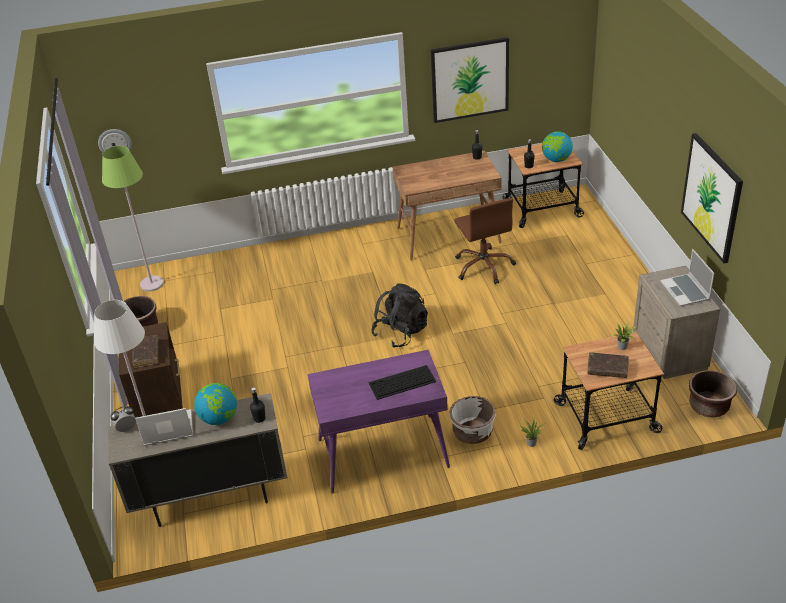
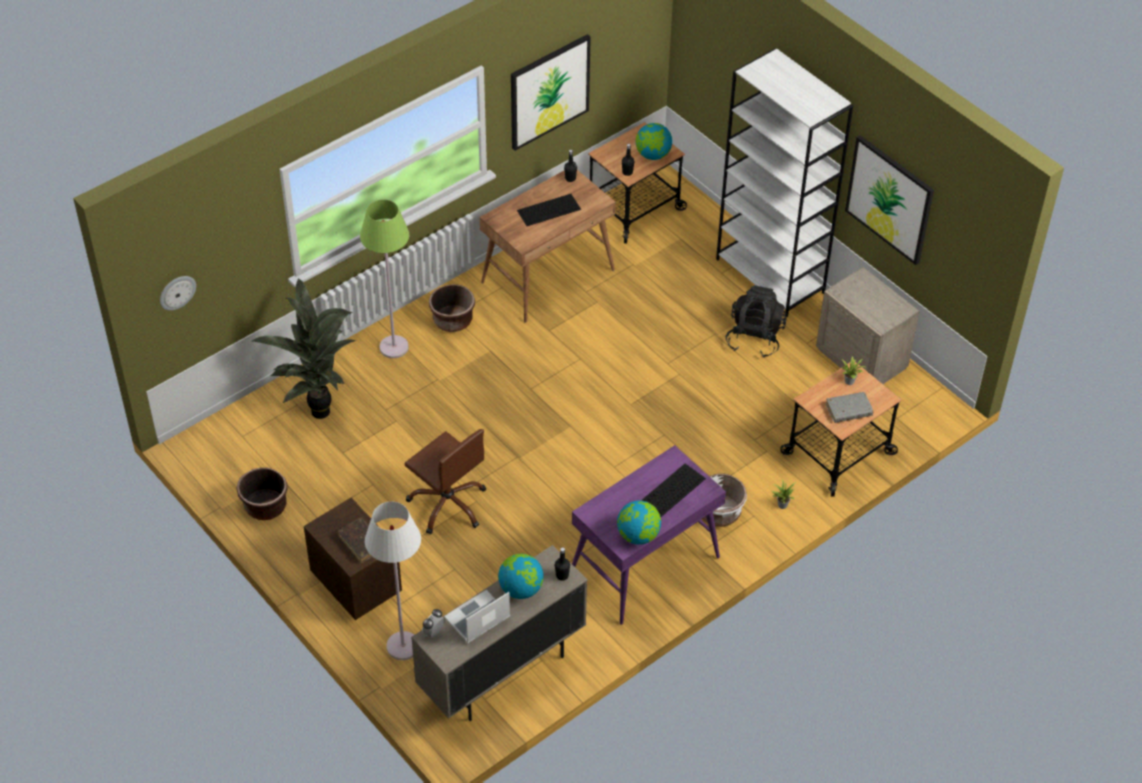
camera: 30 degrees left, 10 degrees up
green floor lamp [102,146,164,292] -> green floor lamp moved to [360,199,409,358]
black backpack [371,283,428,348] -> black backpack moved to [725,285,787,358]
brown office chair [454,198,516,284] -> brown office chair moved to [404,429,486,535]
brown book [587,352,629,378] -> grey book [826,392,873,423]
laptop [660,249,714,307] -> none
brown planter [689,371,737,417] -> brown planter moved to [429,284,475,332]
none -> potted plant [252,278,357,419]
none -> keyboard [517,194,581,226]
none -> globe [617,500,661,545]
none -> white bookcase [716,48,853,317]

